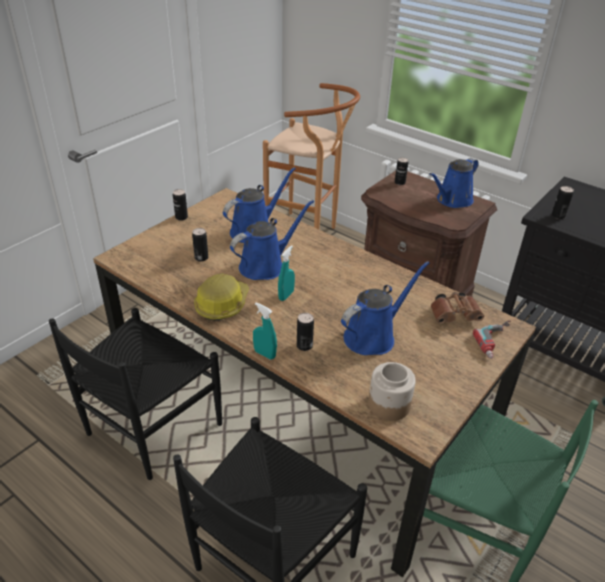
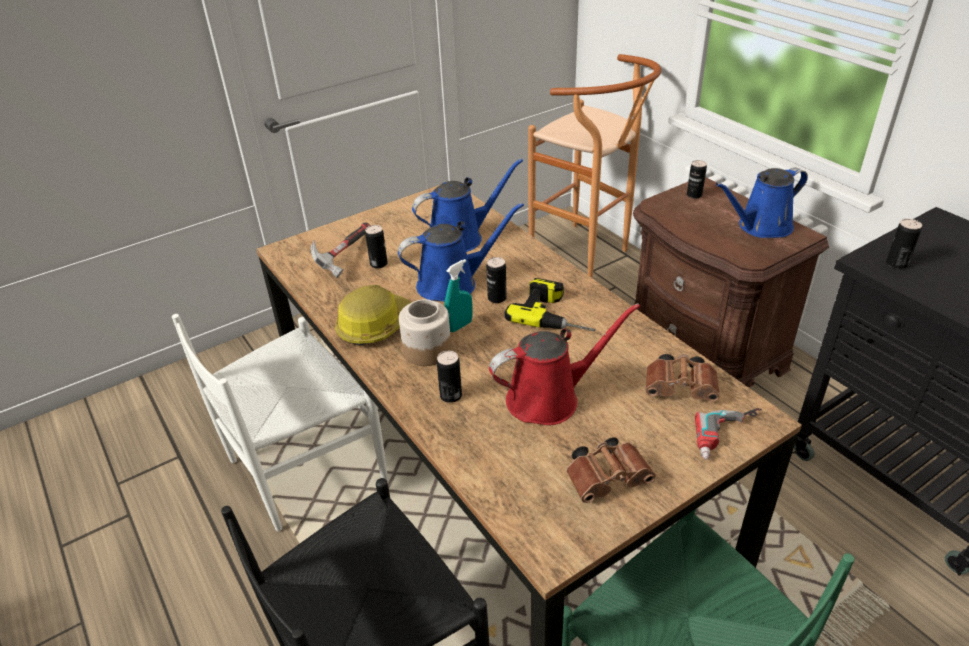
camera: 20 degrees right, 0 degrees up
black chair [49,308,222,480] -> white chair [172,314,388,531]
can [173,189,188,221] -> can moved to [486,257,507,303]
turquoise spray bottle [253,303,277,359] -> none
blue watering can [341,261,429,355] -> red watering can [489,303,640,425]
jar [368,362,416,421] -> jar moved to [399,299,451,366]
none -> hammer [311,222,371,278]
none -> power drill [504,278,595,331]
none -> brown binoculars [566,437,656,503]

